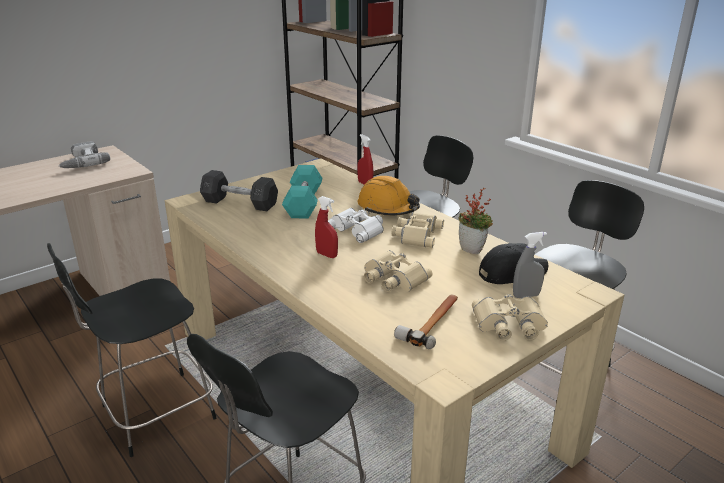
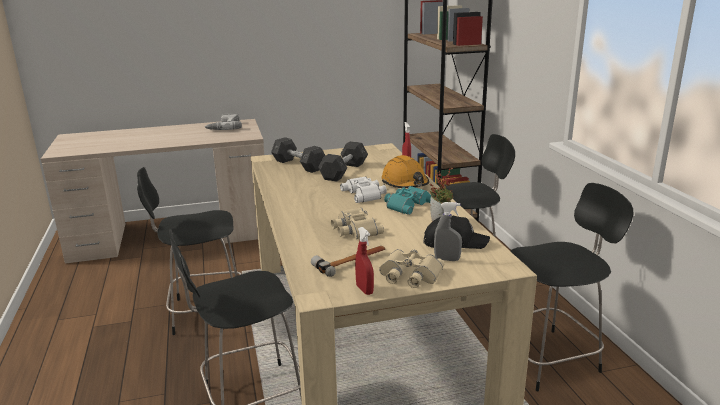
camera: 25 degrees right, 5 degrees down
turquoise dumbbell [282,165,323,218] -> grey dumbbell [318,141,368,182]
red spray bottle [315,196,338,258] -> red spray bottle moved to [355,227,374,295]
beige binoculars [392,212,444,248] -> turquoise binoculars [384,186,431,215]

